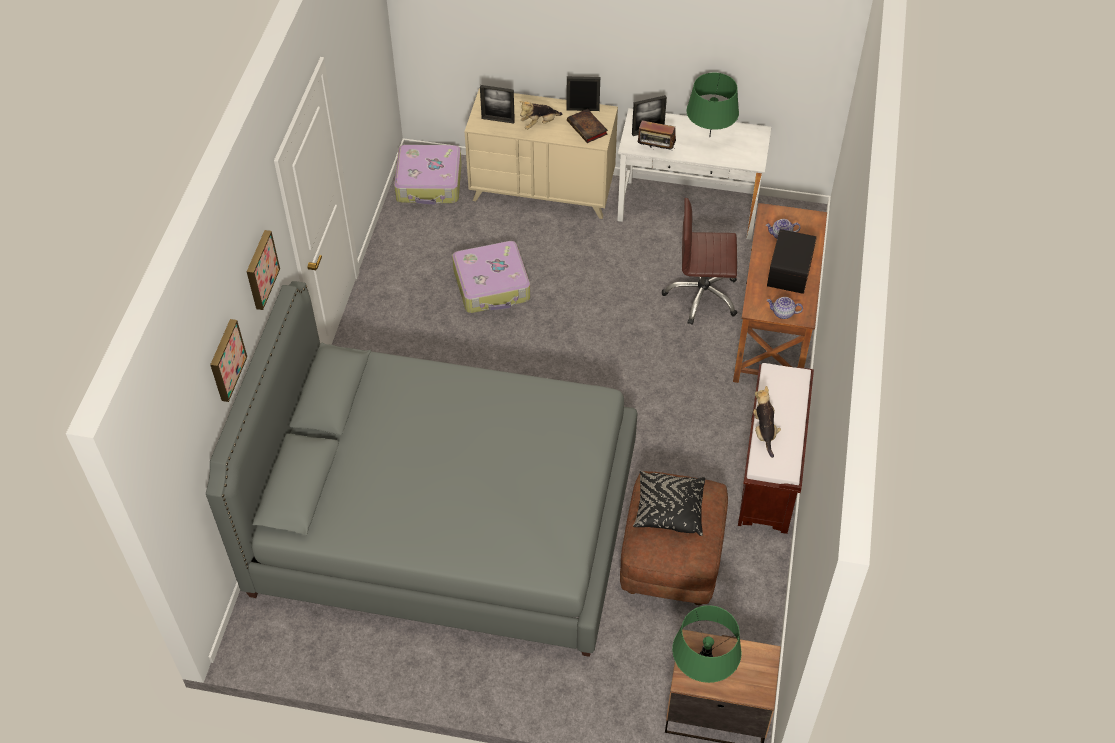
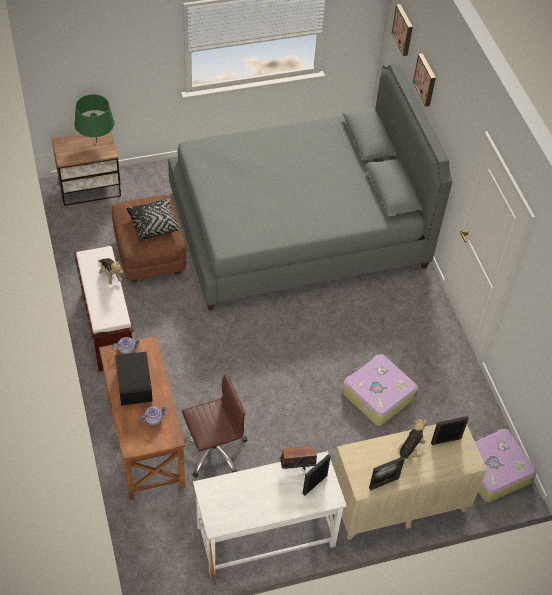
camera: 150 degrees right, 0 degrees up
picture [247,230,280,310] -> picture moved to [392,4,413,56]
book [567,109,608,143] -> none
green table lamp [686,73,739,137] -> none

